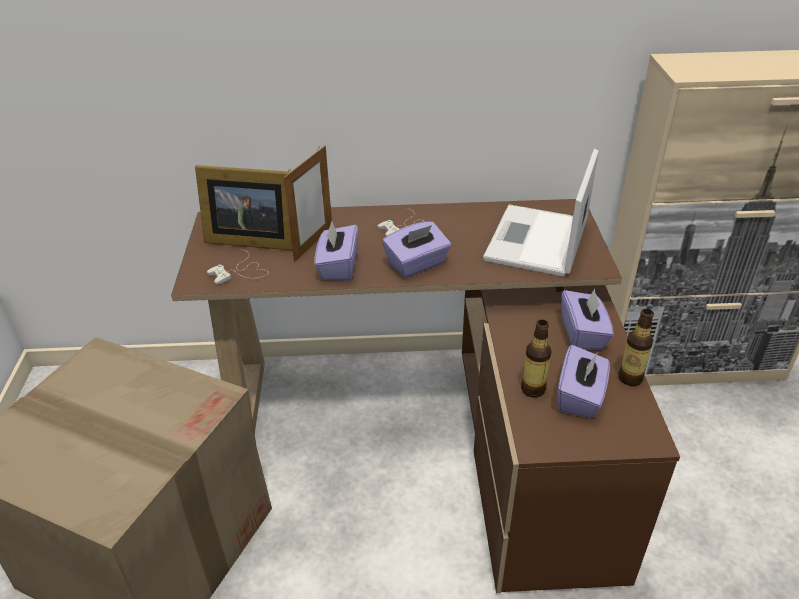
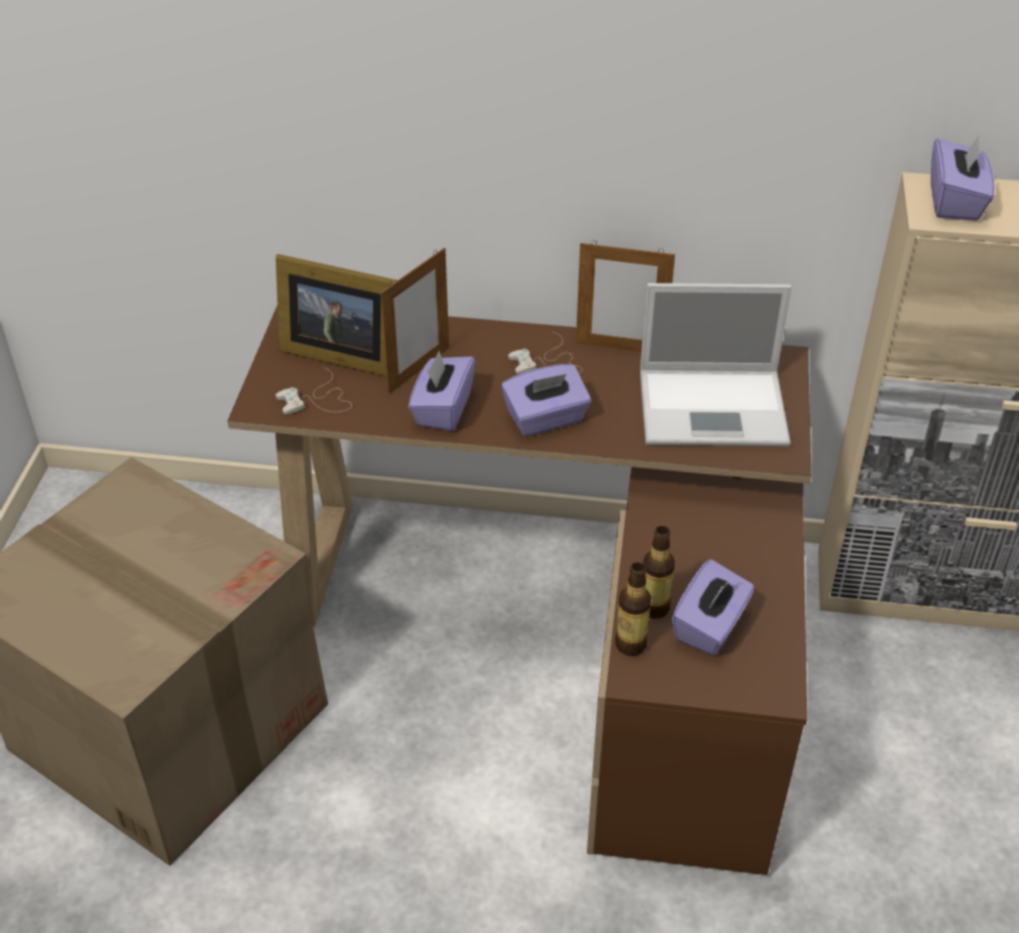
camera: 10 degrees right, 5 degrees up
laptop [483,149,599,277] -> laptop turned 120 degrees counterclockwise [640,283,791,446]
purple tissue box [561,289,614,350] -> purple tissue box moved to [931,136,995,221]
bottle [619,309,654,386] -> bottle moved to [615,562,651,656]
none -> picture frame [576,241,675,352]

